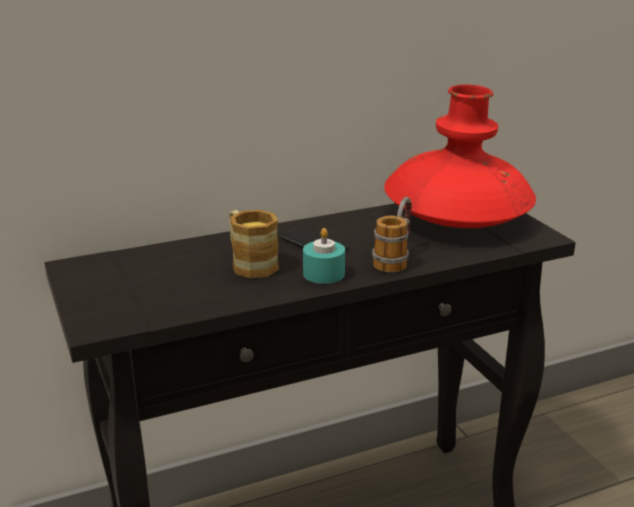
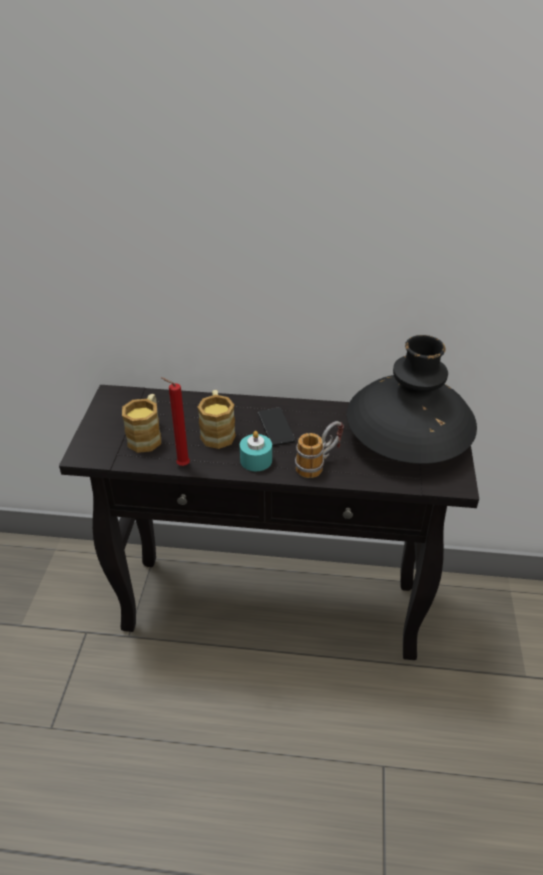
camera: 30 degrees right, 15 degrees up
red vase [384,84,536,228] -> black vase [347,335,477,464]
none -> mug [122,394,161,453]
none -> red candle [161,377,190,466]

